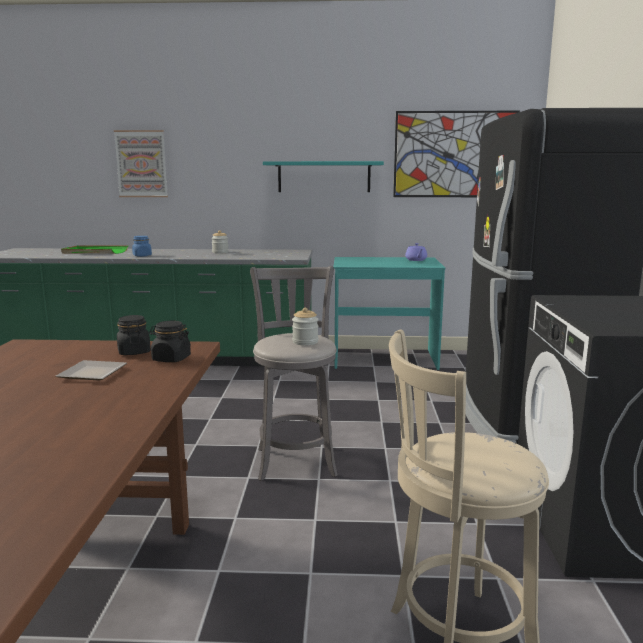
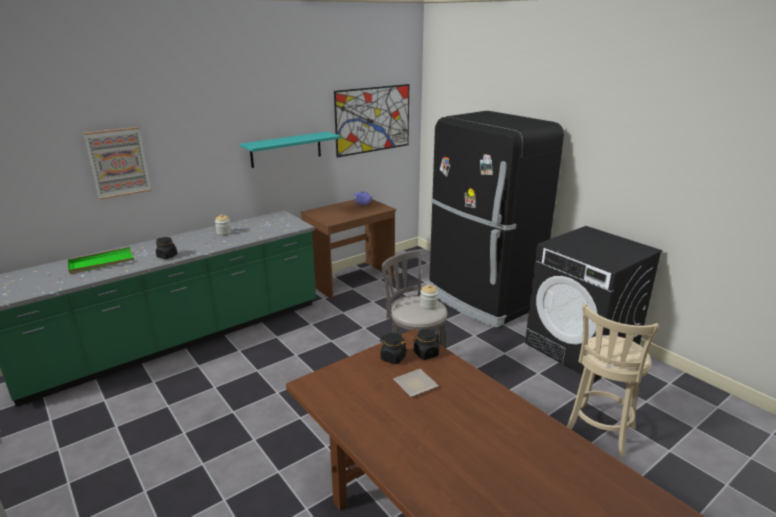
camera: 40 degrees left, 10 degrees up
blue jar [132,236,152,257] -> black jar [156,237,177,259]
turquoise desk [334,257,446,370] -> brown desk [300,199,396,300]

